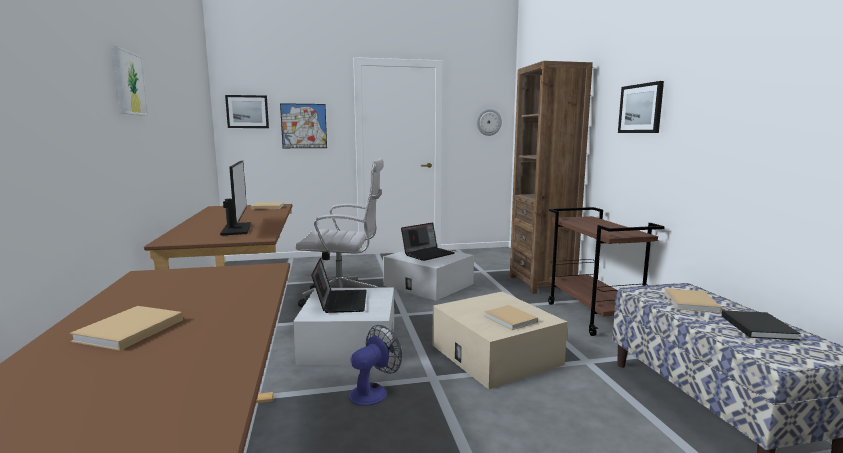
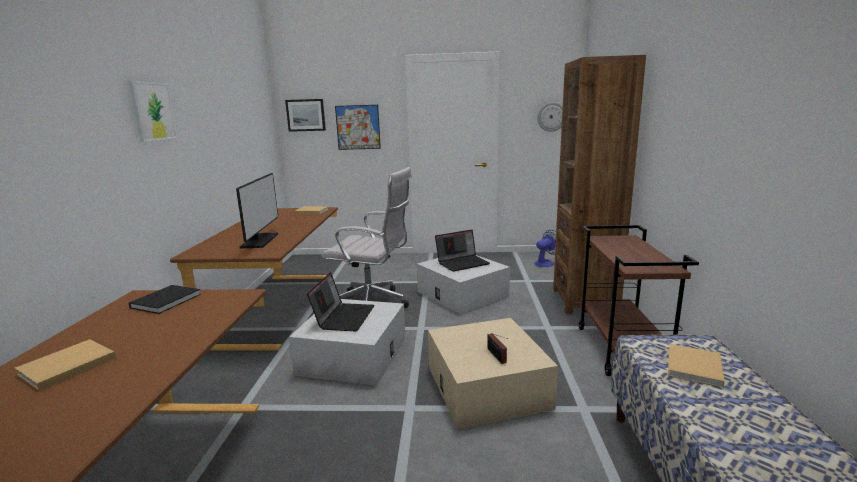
camera: 15 degrees right, 5 degrees up
fan [349,325,402,406] -> fan moved to [534,230,556,267]
beige book [484,305,538,330] -> radio [487,333,508,364]
picture [618,81,664,133] -> none
black book [722,310,801,340] -> black book moved to [129,285,201,314]

